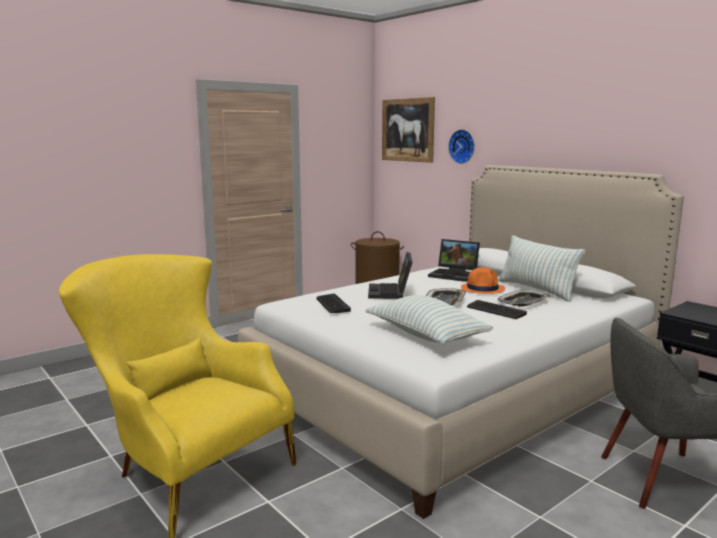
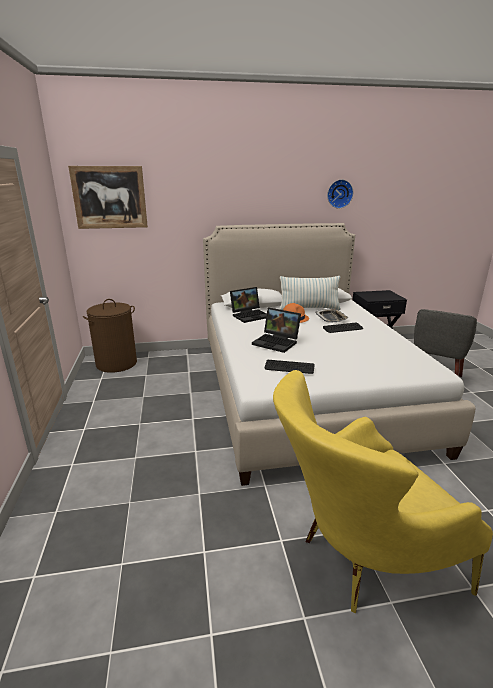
camera: 60 degrees left, 10 degrees up
pillow [366,295,493,345] -> none
tray [426,288,466,305] -> none
wall clock [448,129,475,164] -> wall clock moved to [327,179,353,209]

